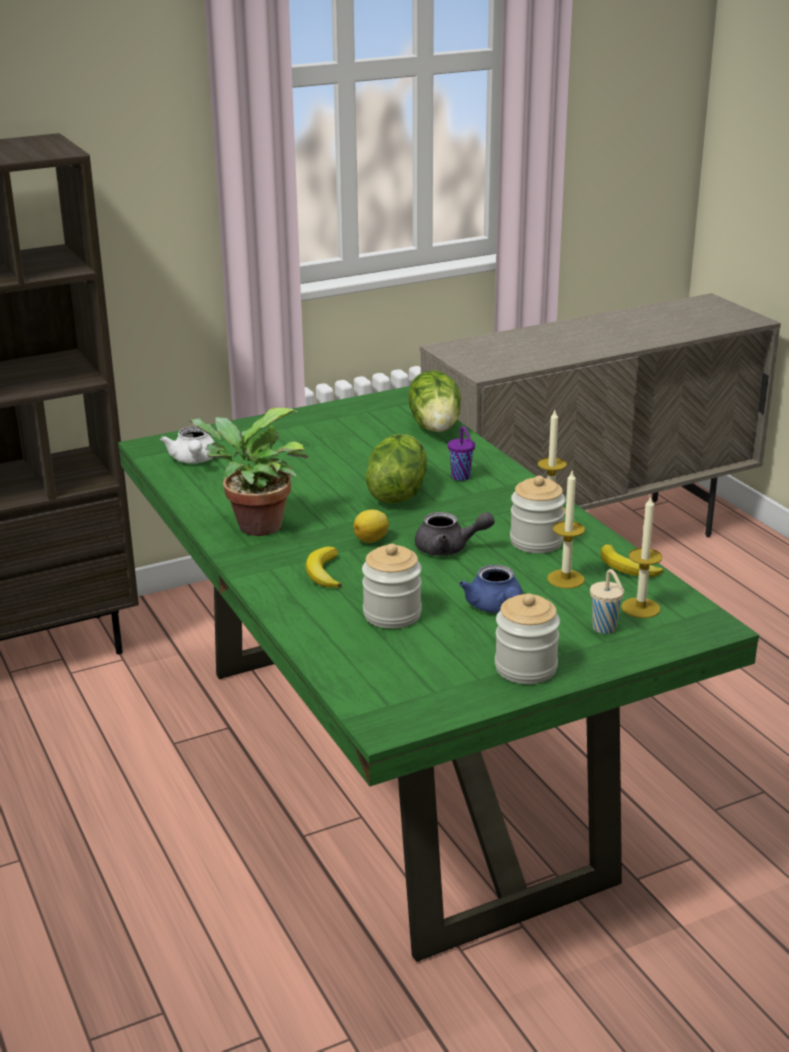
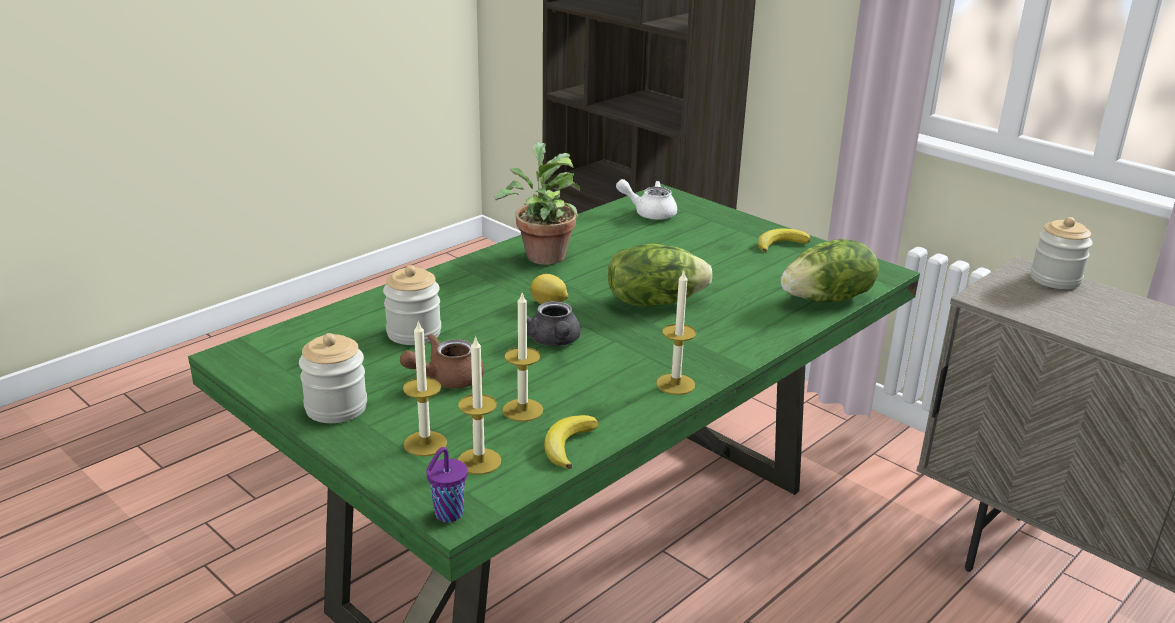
camera: 70 degrees right, 0 degrees up
white teapot [160,426,217,463] -> white teapot turned 45 degrees clockwise [616,179,677,220]
banana [306,546,342,588] -> banana moved to [758,228,810,253]
purple cup [448,426,475,481] -> purple cup moved to [426,447,468,522]
blue teapot [459,565,523,613] -> brown teapot [400,334,484,389]
jar [510,476,566,553] -> jar moved to [1031,217,1093,289]
beige cup [590,569,624,634] -> candle [403,320,447,456]

